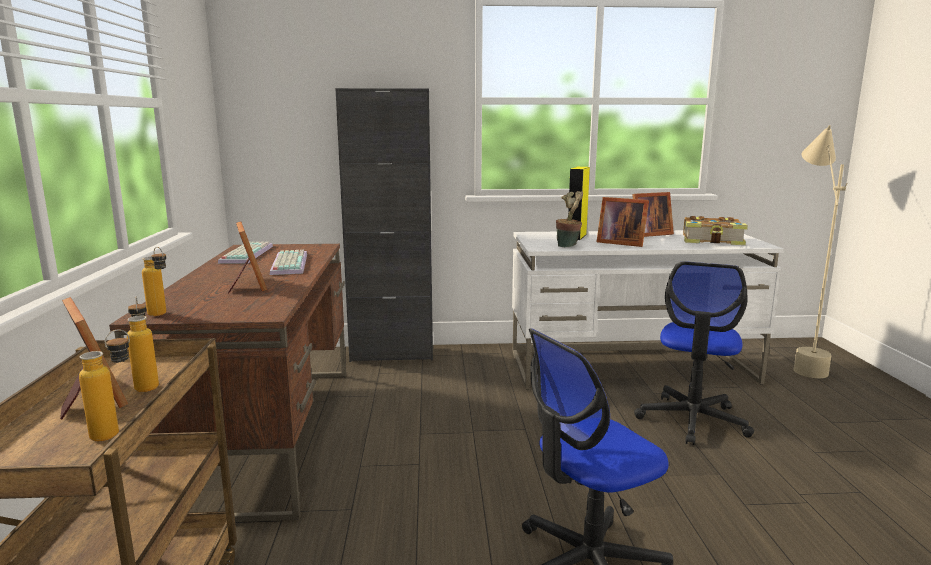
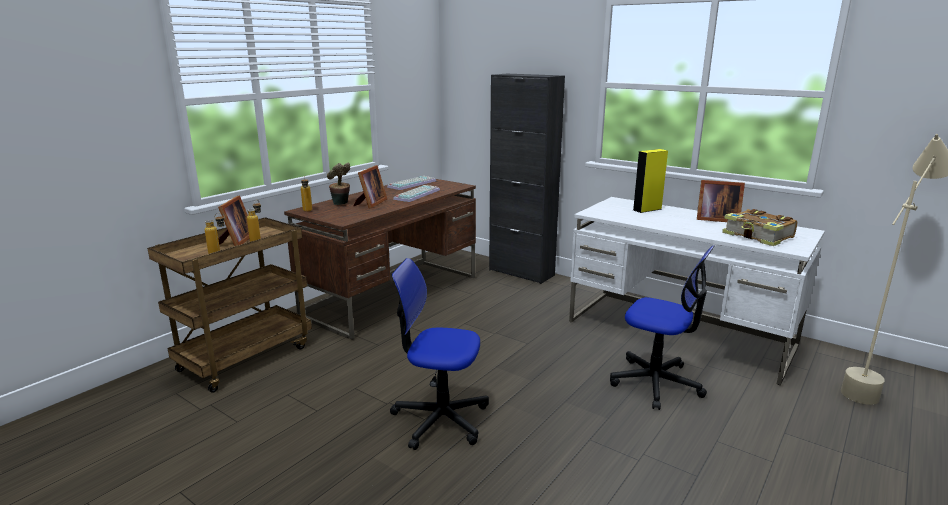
camera: 40 degrees right, 5 degrees up
potted plant [556,191,583,248] -> potted plant moved to [327,163,350,205]
picture frame [596,197,649,247] -> none
office chair [634,261,754,445] -> office chair turned 120 degrees counterclockwise [610,245,715,410]

